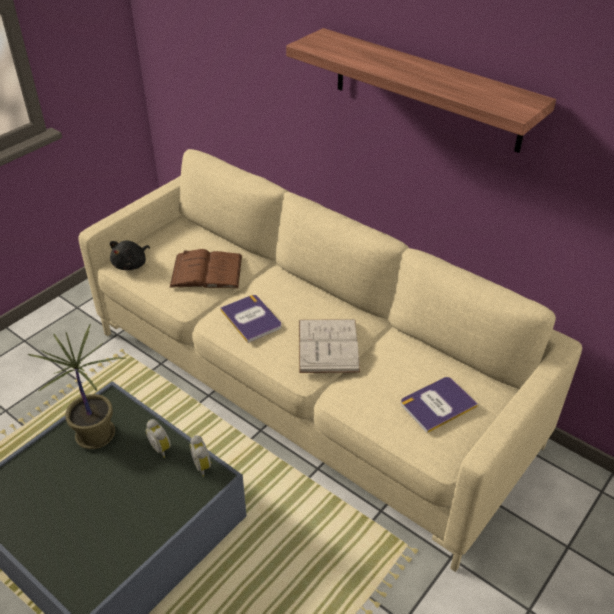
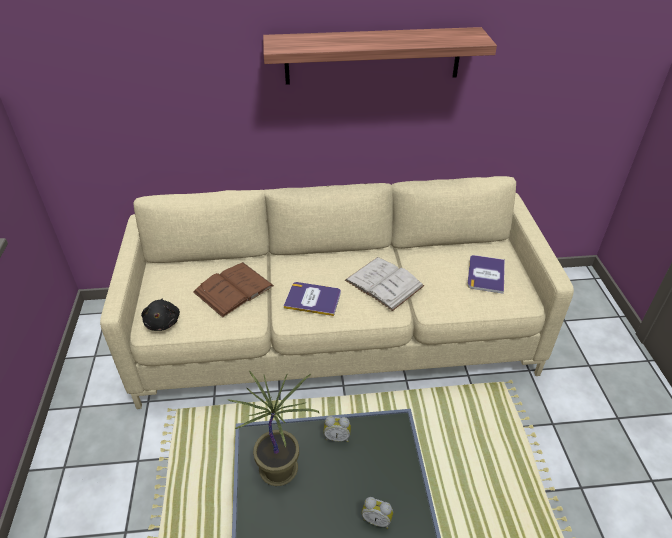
camera: 45 degrees left, 0 degrees up
alarm clock [190,435,212,477] -> alarm clock moved to [362,497,393,529]

